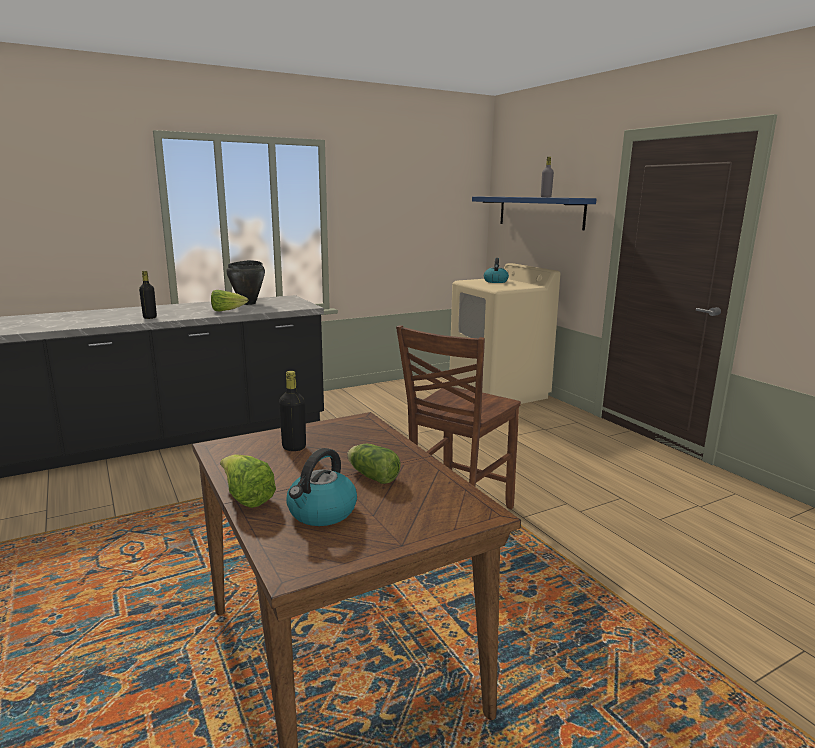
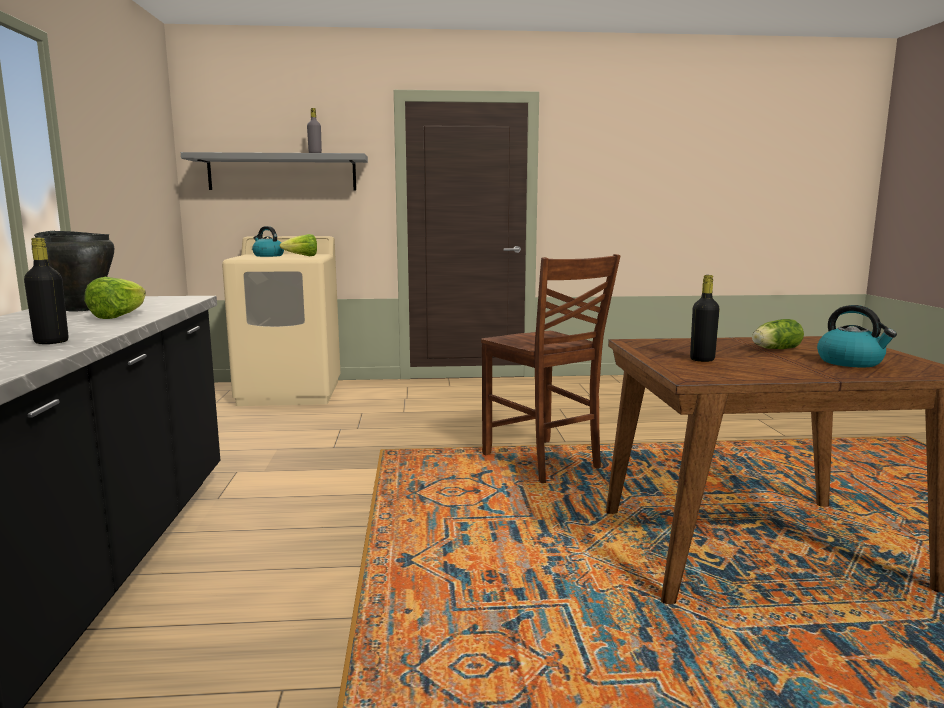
camera: 65 degrees left, 5 degrees down
lettuce [220,454,276,508] -> lettuce moved to [279,234,317,256]
blue shelf [472,197,596,230] -> grey shelf [181,152,368,190]

